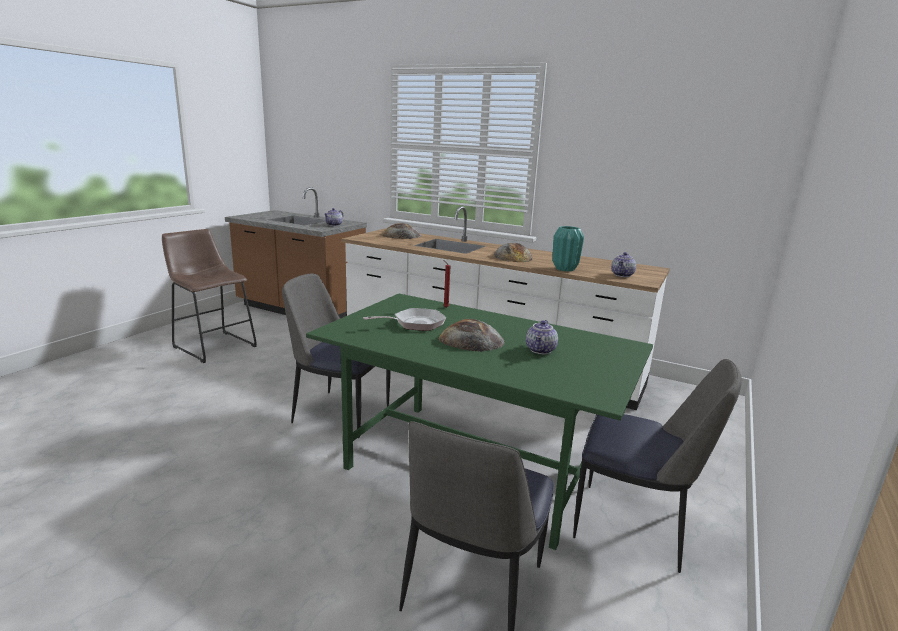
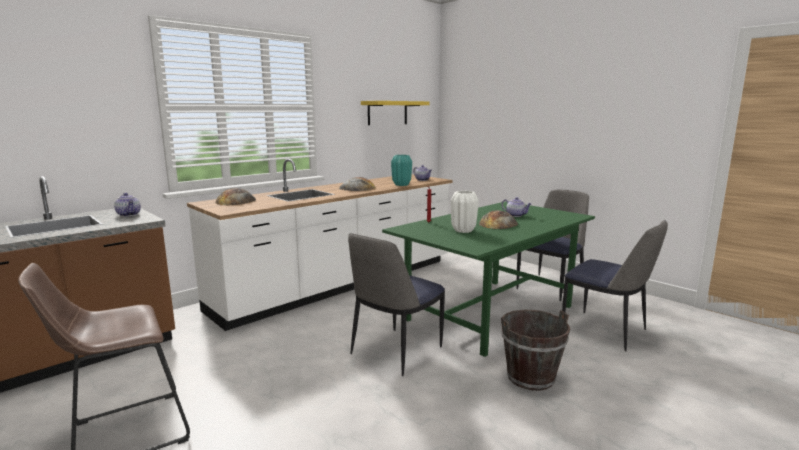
camera: 70 degrees left, 5 degrees down
frying pan [363,308,446,331] -> white vase [451,191,479,233]
none -> yellow shelf [361,101,430,125]
none -> brown bucket [501,310,570,391]

